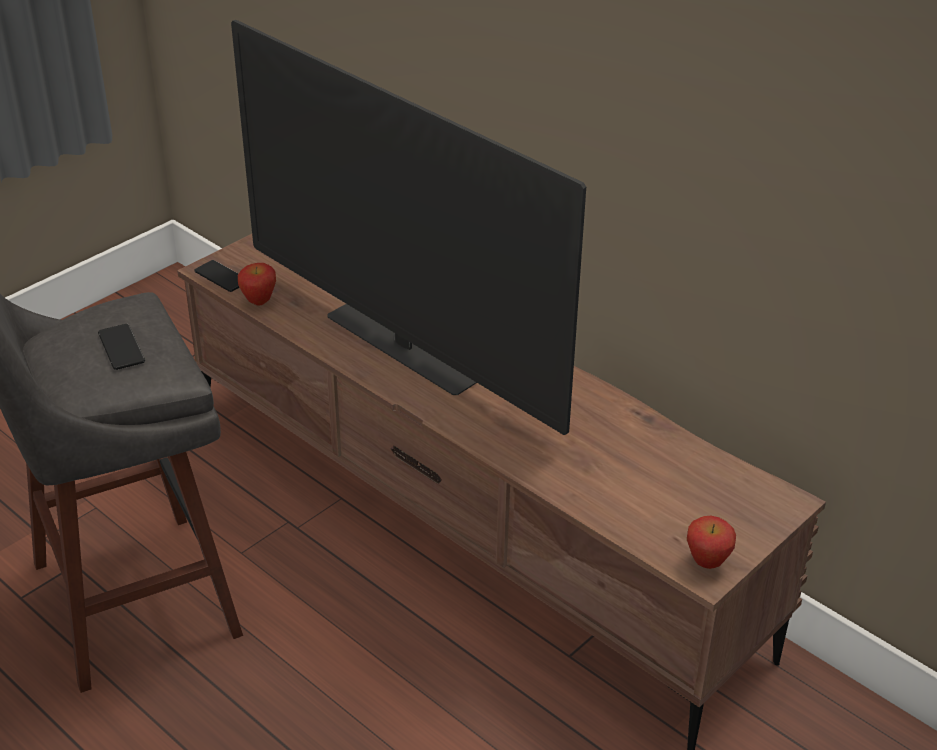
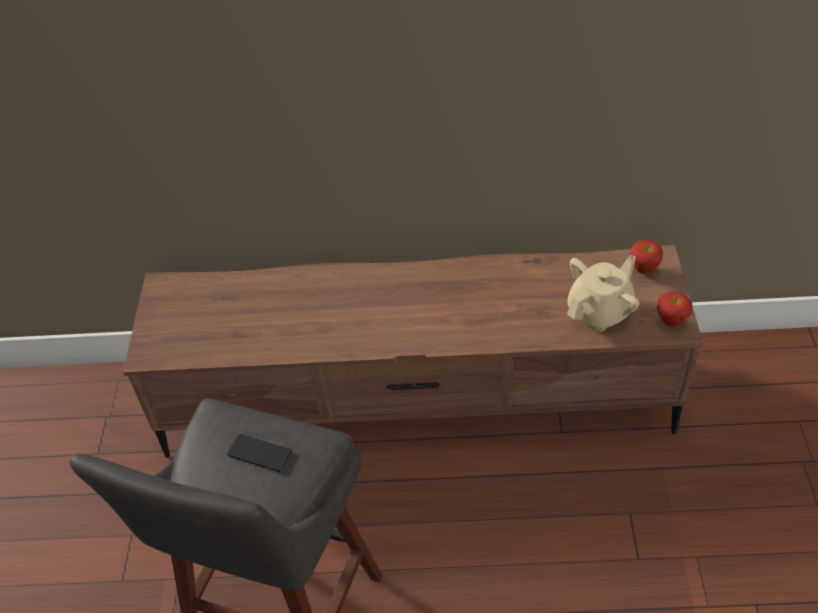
camera: 40 degrees left, 10 degrees up
phone [194,260,240,292] -> none
television [231,20,586,435] -> none
apple [238,263,276,306] -> apple moved to [631,240,663,274]
none -> beige teapot [567,255,639,331]

